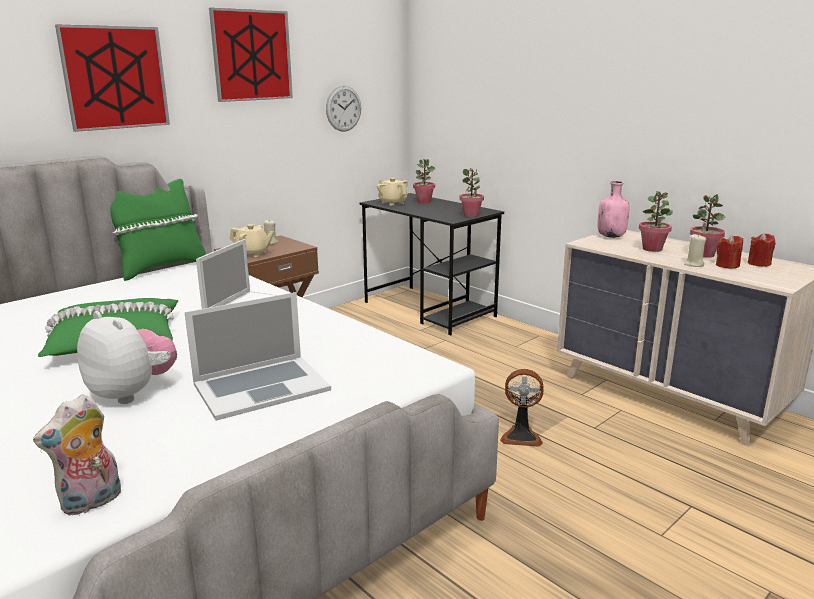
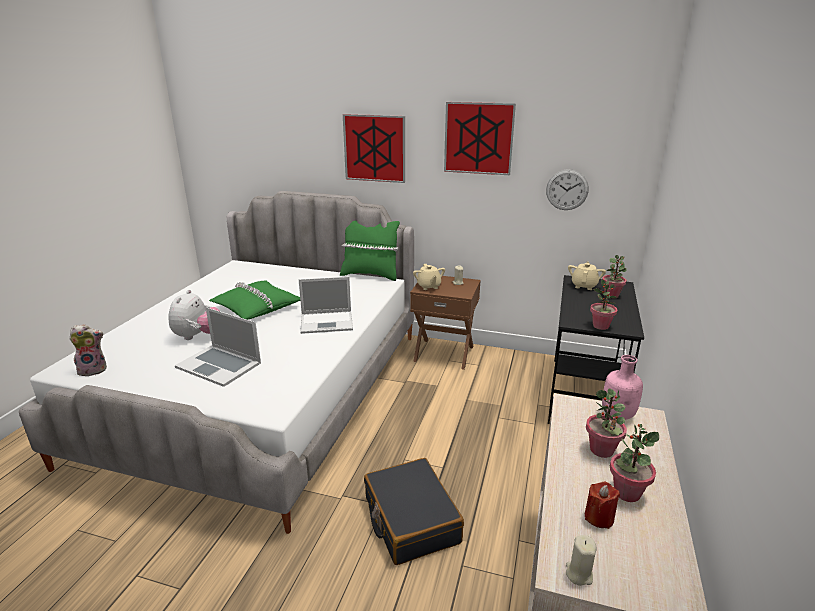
camera: 60 degrees right, 5 degrees up
plush toy [33,394,121,516] -> plush toy turned 150 degrees clockwise [69,324,107,376]
fan [500,369,543,447] -> black suitcase [364,458,464,565]
beige candle [684,234,706,267] -> beige candle moved to [566,535,597,586]
red candle [748,233,776,267] -> none

